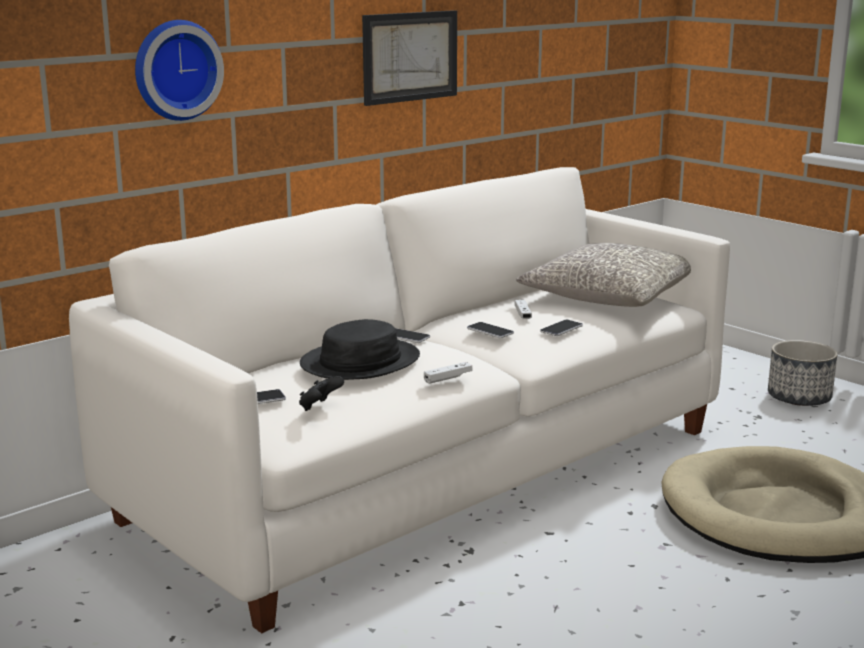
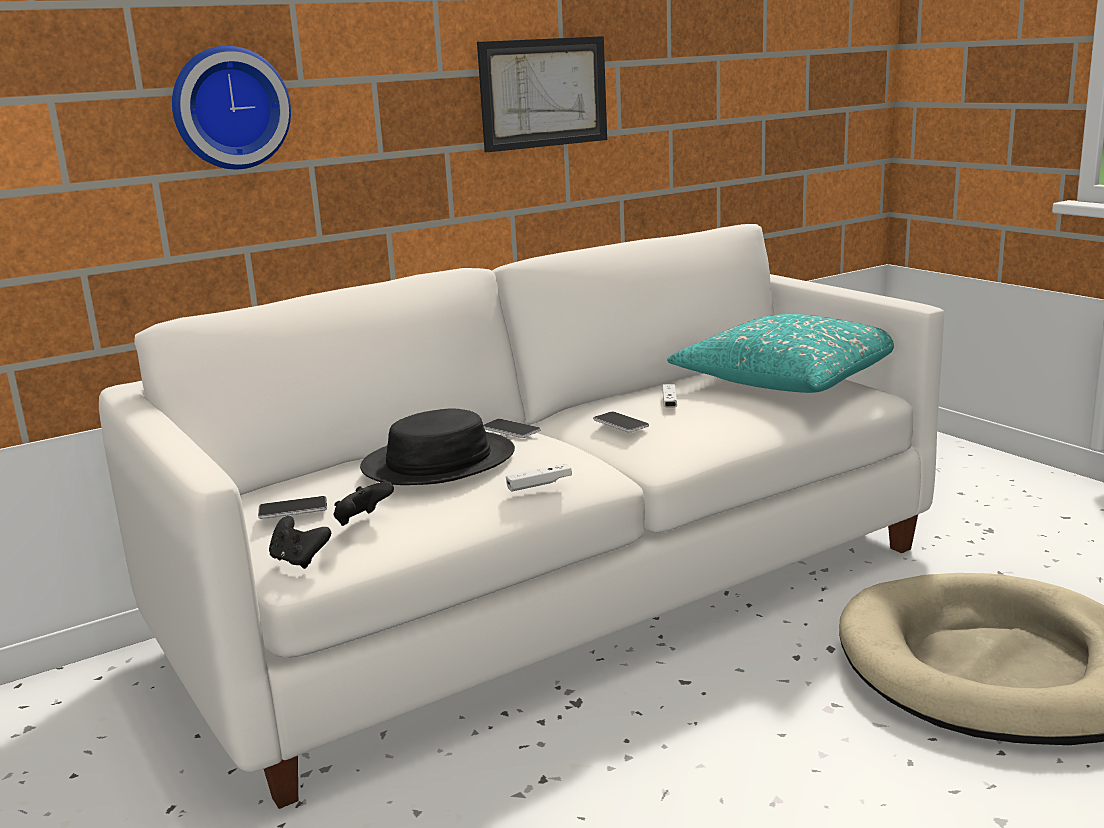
camera: 10 degrees right, 0 degrees up
grey pillow [516,243,691,307] -> turquoise pillow [667,314,894,393]
phone [540,320,583,336] -> none
planter [768,340,837,406] -> none
none -> black game controller [269,516,331,569]

